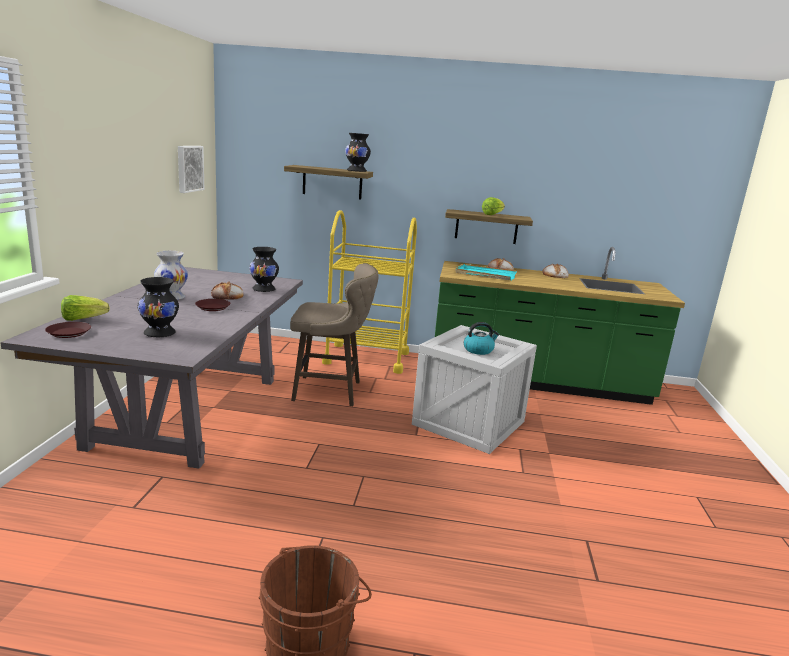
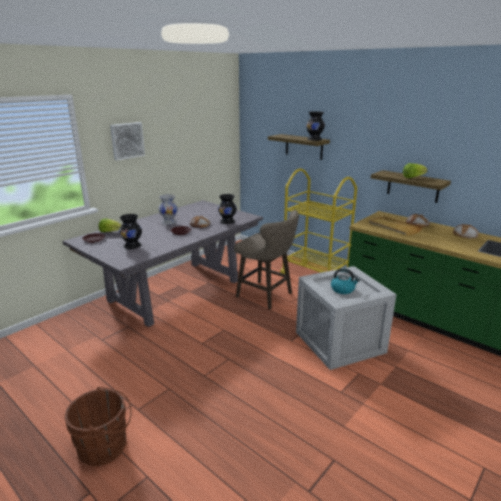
camera: 35 degrees right, 5 degrees up
picture [178,146,204,193] -> picture moved to [110,122,145,160]
turquoise tray [455,264,517,281] -> beige tray [369,216,423,236]

